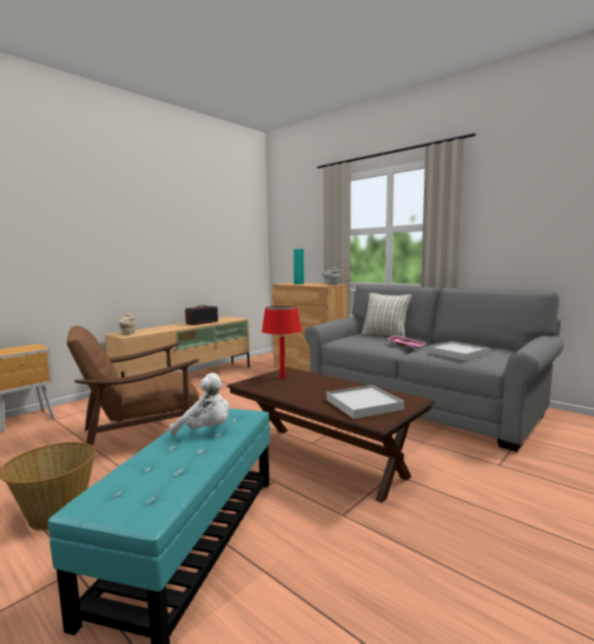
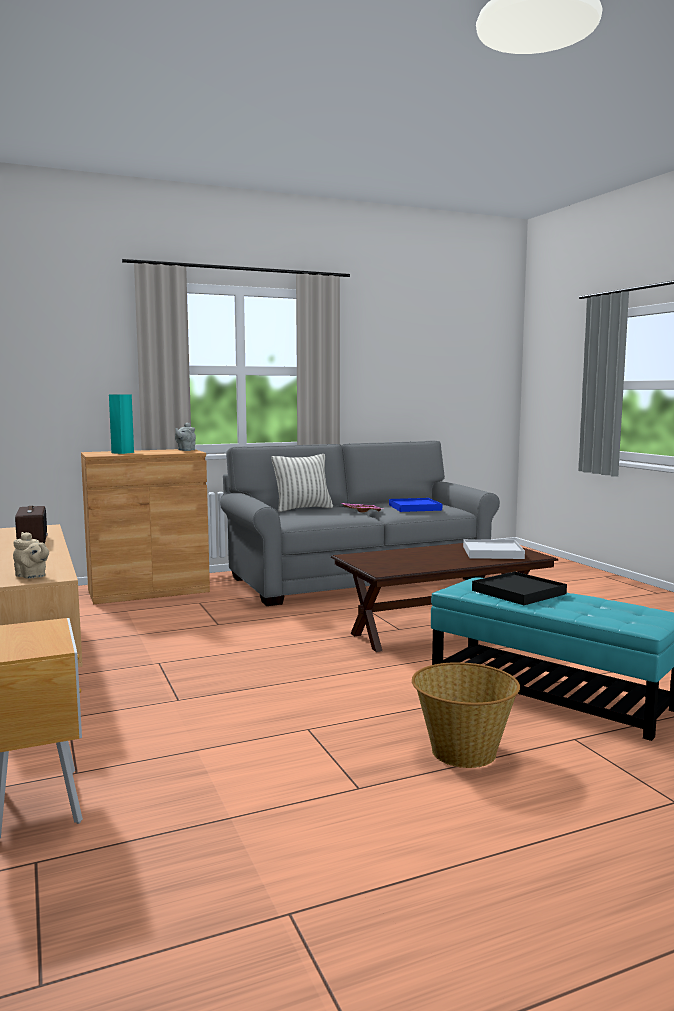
camera: 65 degrees left, 0 degrees up
brown armchair [67,326,199,446] -> none
white plush toy [169,373,230,435] -> black tray [472,572,567,605]
red table lamp [262,306,302,379] -> none
white tray [427,341,490,361] -> blue tray [389,498,442,512]

